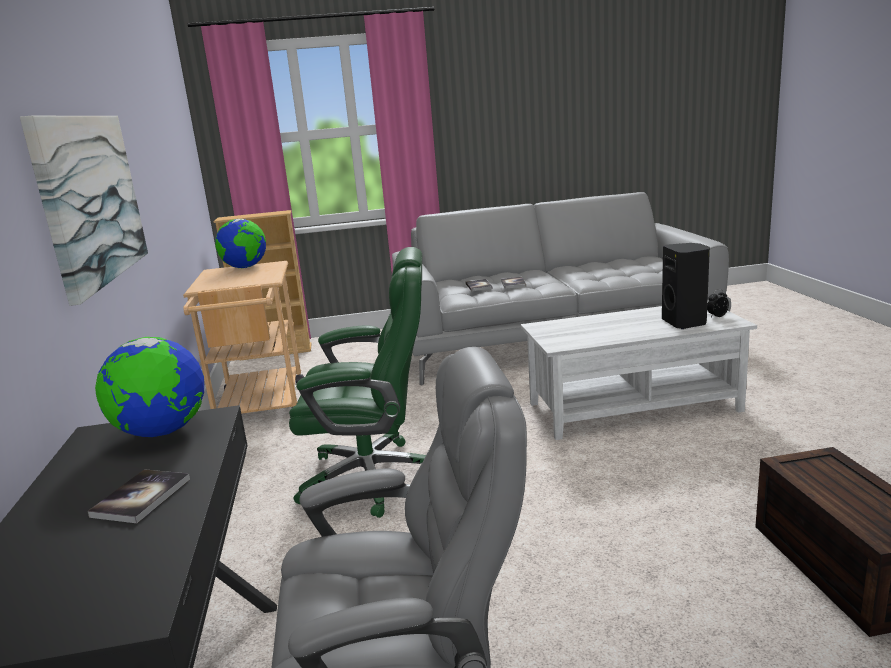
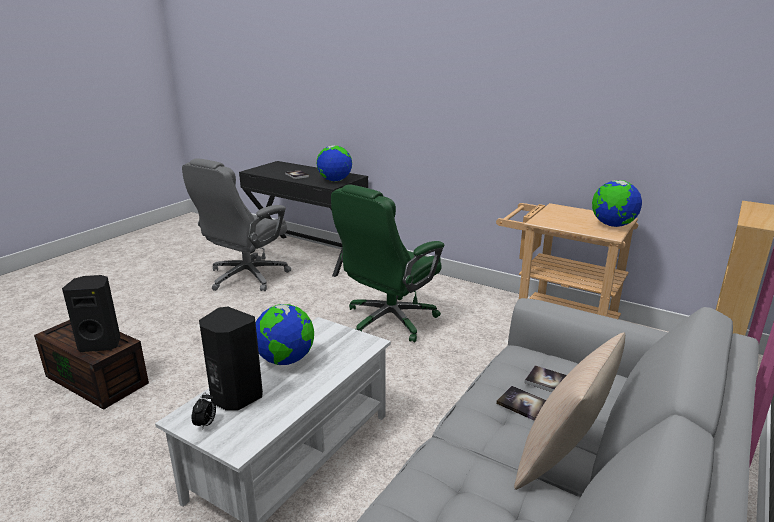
camera: 130 degrees right, 5 degrees up
picture [20,116,148,306] -> none
none -> black speaker [62,275,120,352]
none -> globe [256,304,314,365]
none -> beige pillow [514,333,625,490]

